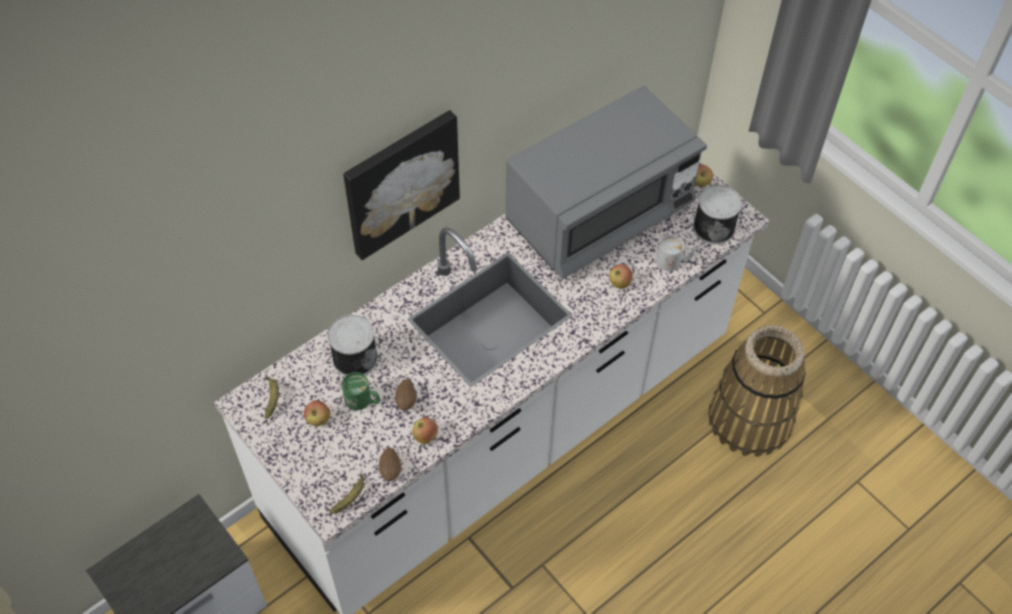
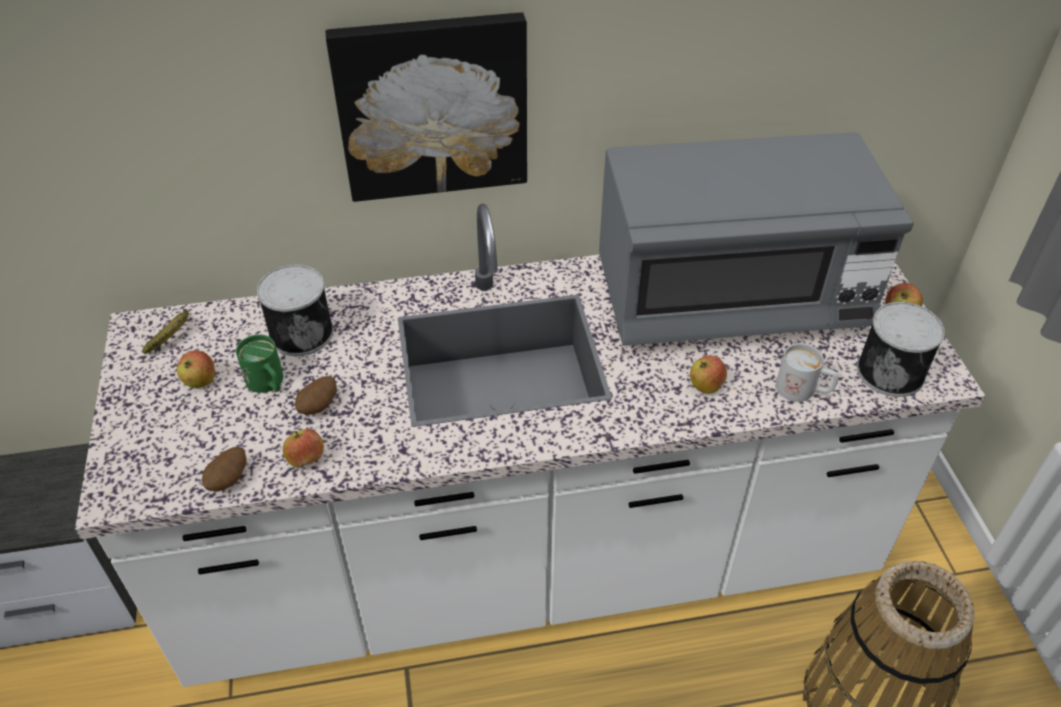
camera: 30 degrees right, 10 degrees down
banana [330,474,364,514] -> none

